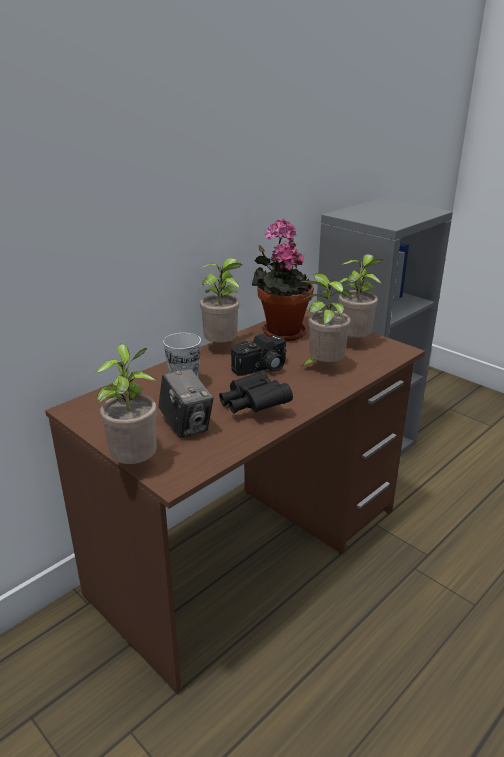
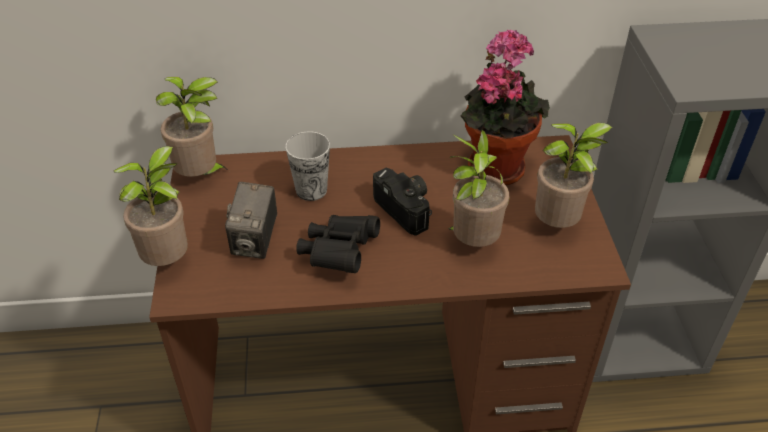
camera: 40 degrees right, 15 degrees up
potted plant [199,258,242,343] -> potted plant moved to [156,77,229,177]
camera [231,334,287,376] -> camera turned 135 degrees counterclockwise [373,167,432,236]

